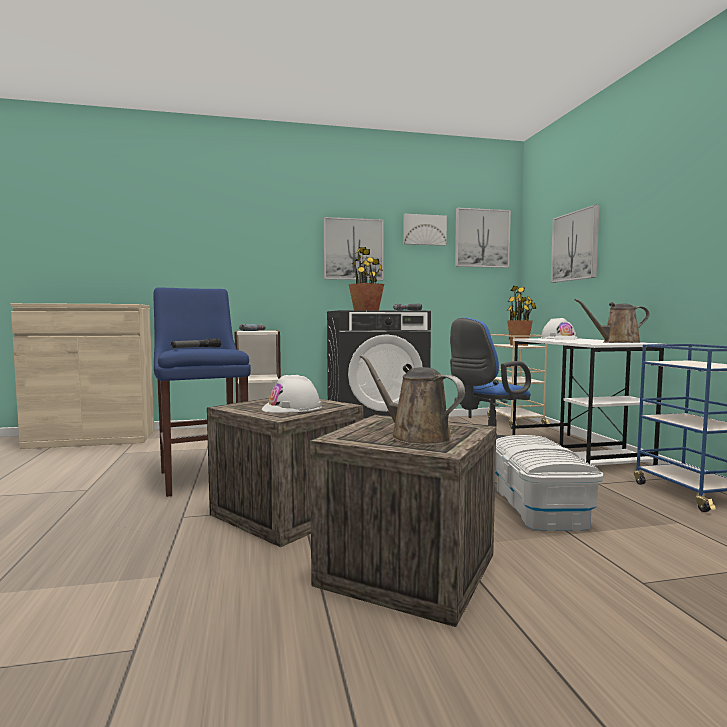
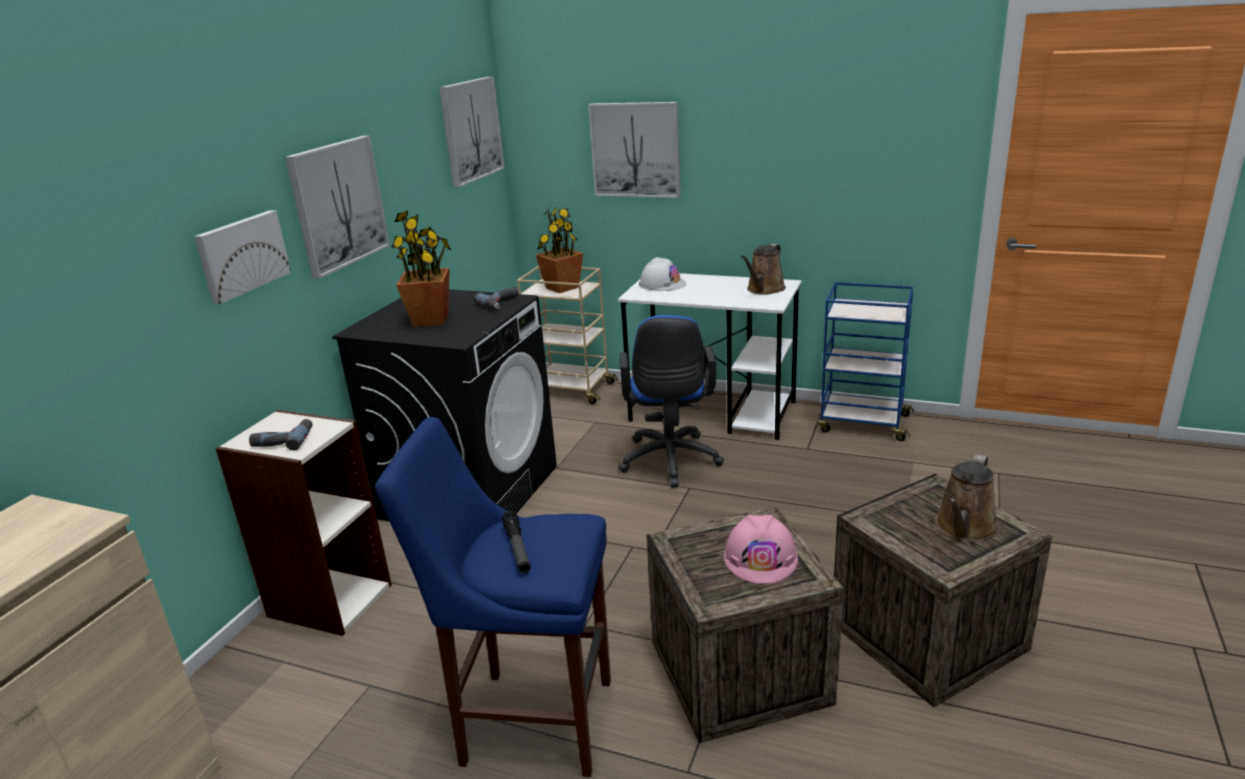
camera: 55 degrees left, 20 degrees up
white hard hat [262,375,322,413] -> pink hard hat [724,515,798,584]
brown watering can [360,354,465,445] -> brown watering can turned 45 degrees counterclockwise [935,454,999,541]
picture [403,214,447,246] -> picture moved to [194,210,291,304]
white storage box [495,435,603,531] -> none

